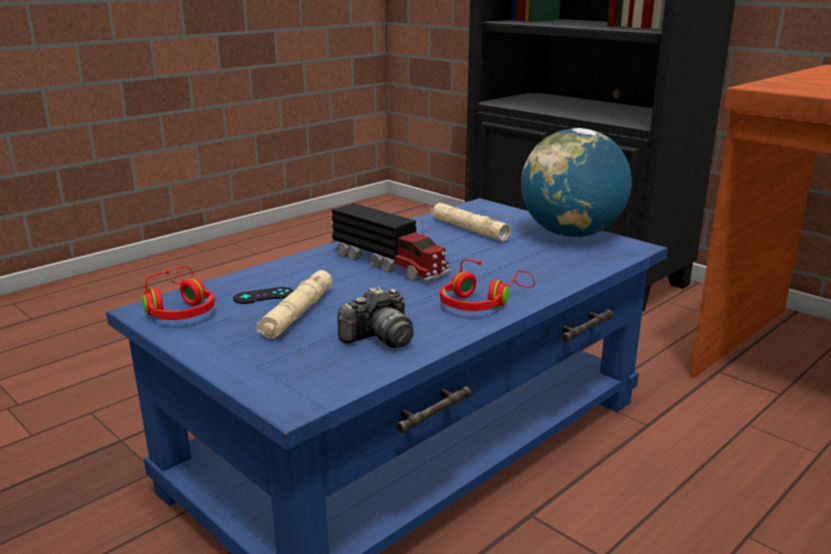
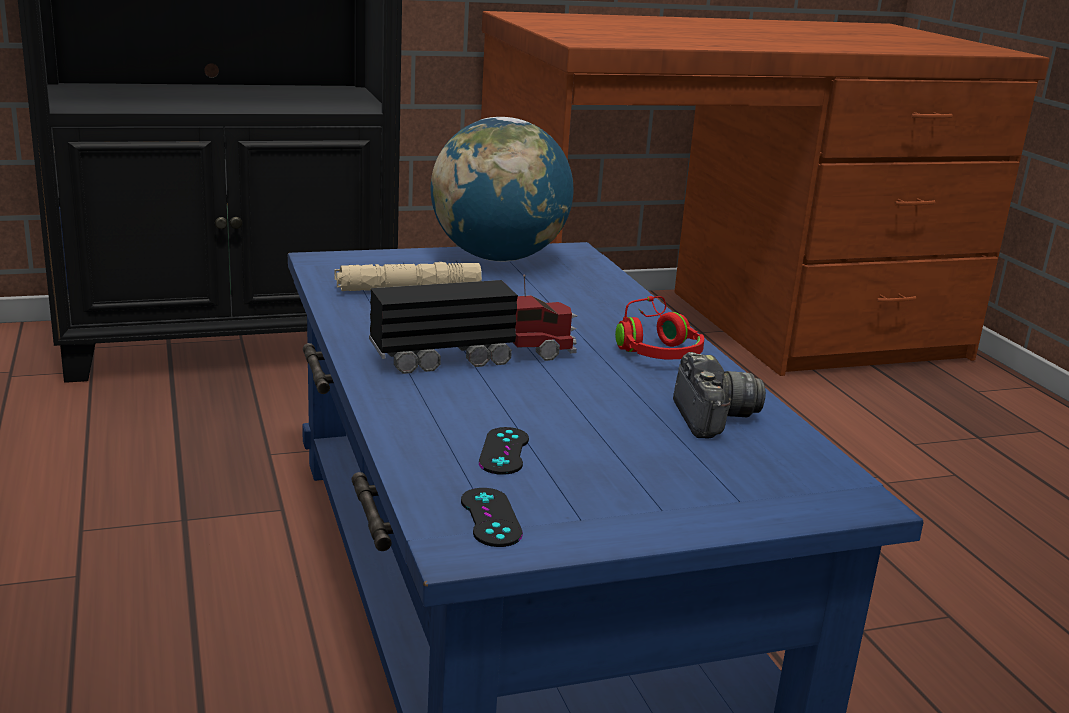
camera: 65 degrees left, 0 degrees up
red headphones [143,266,215,320] -> black game controller [461,488,523,547]
beige flashlight [256,270,333,339] -> none

